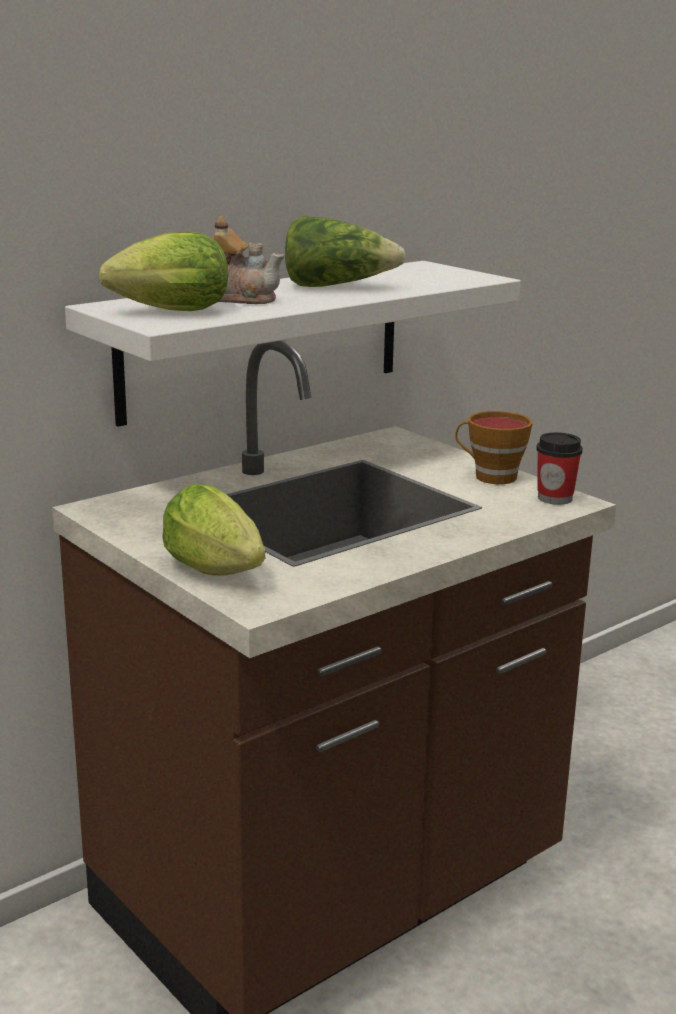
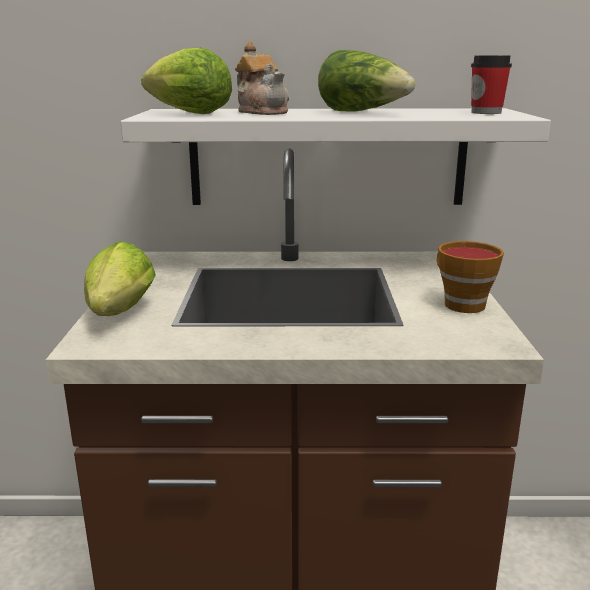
camera: 40 degrees right, 0 degrees up
cup [536,432,583,505] -> cup moved to [471,56,512,114]

